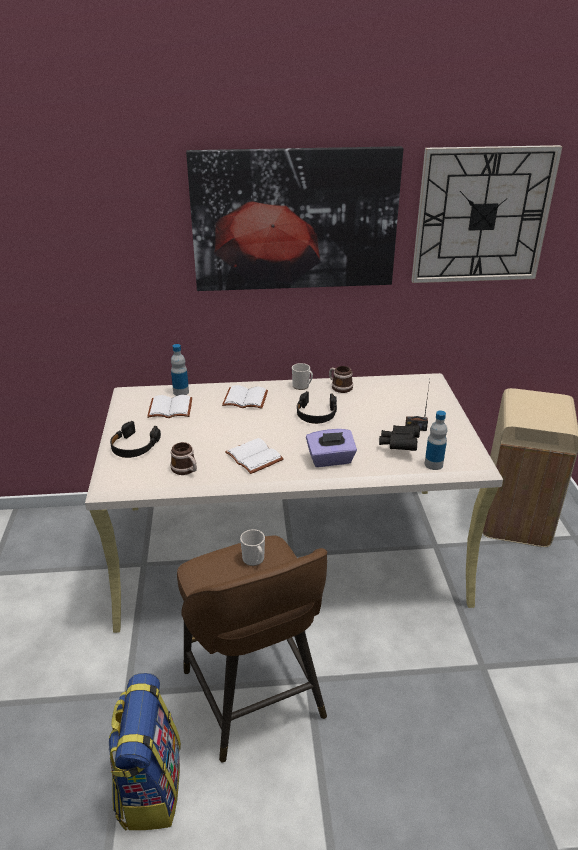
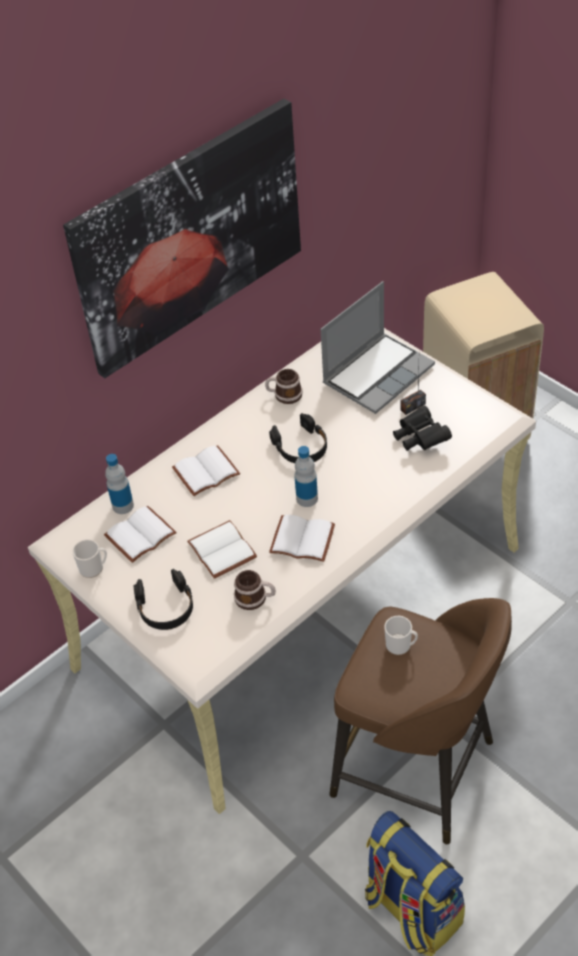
camera: 35 degrees left, 15 degrees up
mug [292,363,313,390] -> mug moved to [72,539,107,578]
purple tissue box [306,429,357,467] -> none
wall clock [411,145,563,283] -> none
bottle [424,411,447,470] -> bottle moved to [294,446,318,507]
none -> white book [187,520,257,579]
none -> laptop [321,281,435,414]

